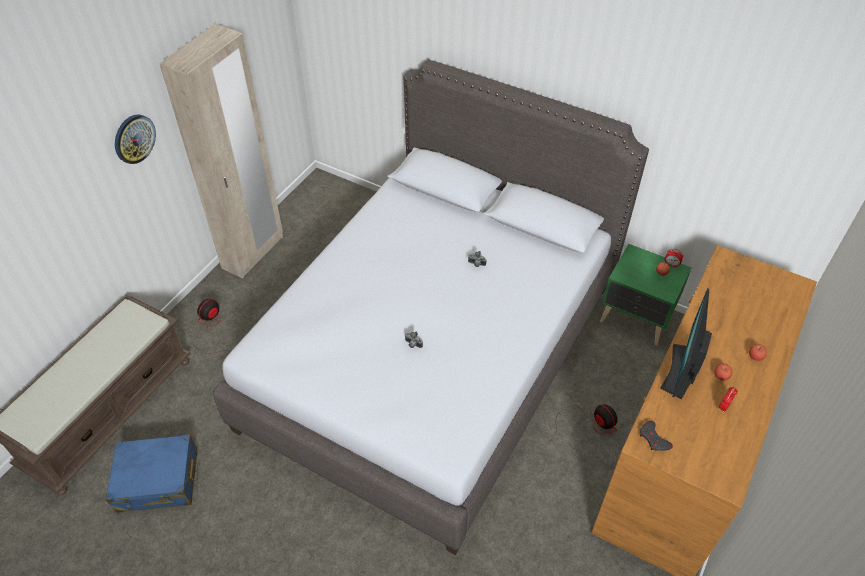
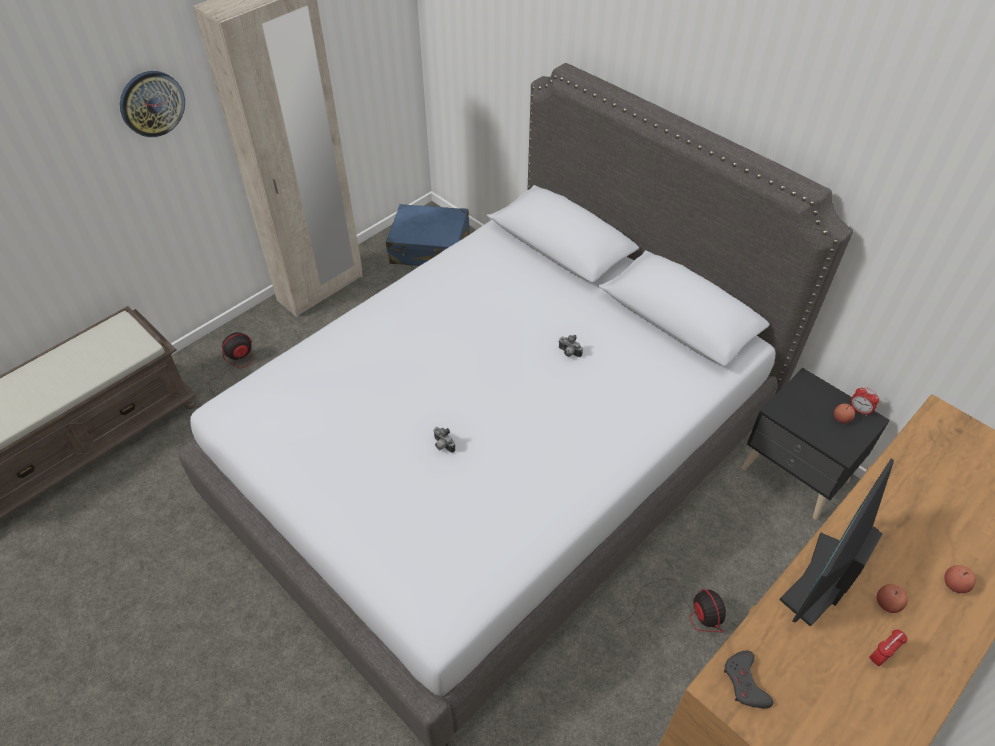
camera: 15 degrees right, 0 degrees up
blue suitcase [106,434,198,513] -> blue suitcase moved to [386,204,470,266]
green nightstand [600,244,692,345] -> black nightstand [742,368,890,520]

